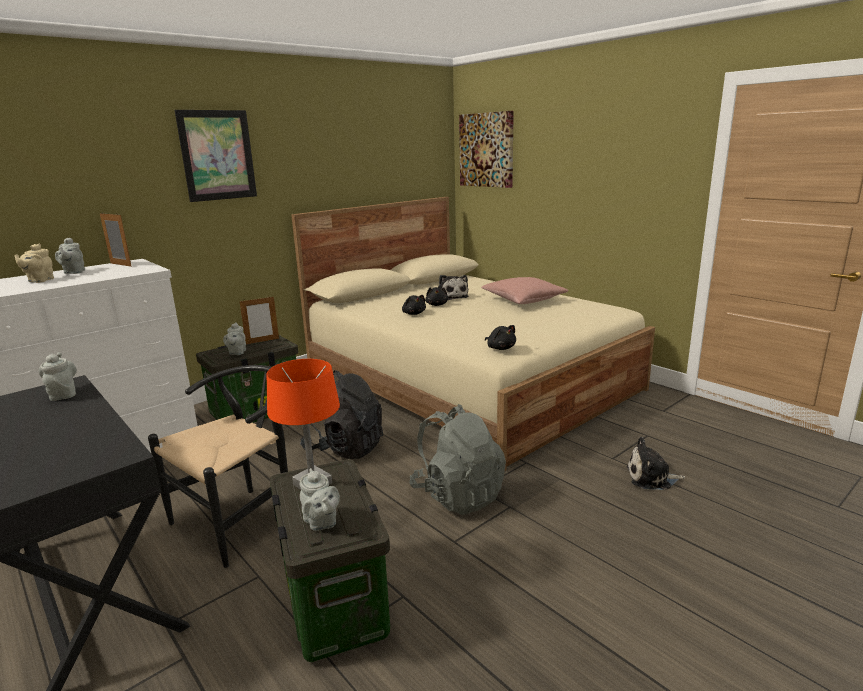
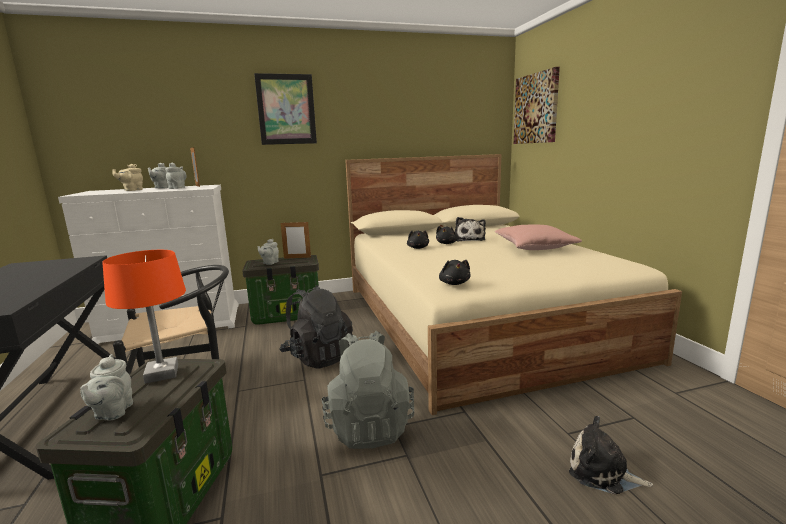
camera: 25 degrees right, 5 degrees down
grey teapot [39,352,77,401] -> grey teapot moved to [165,163,187,189]

